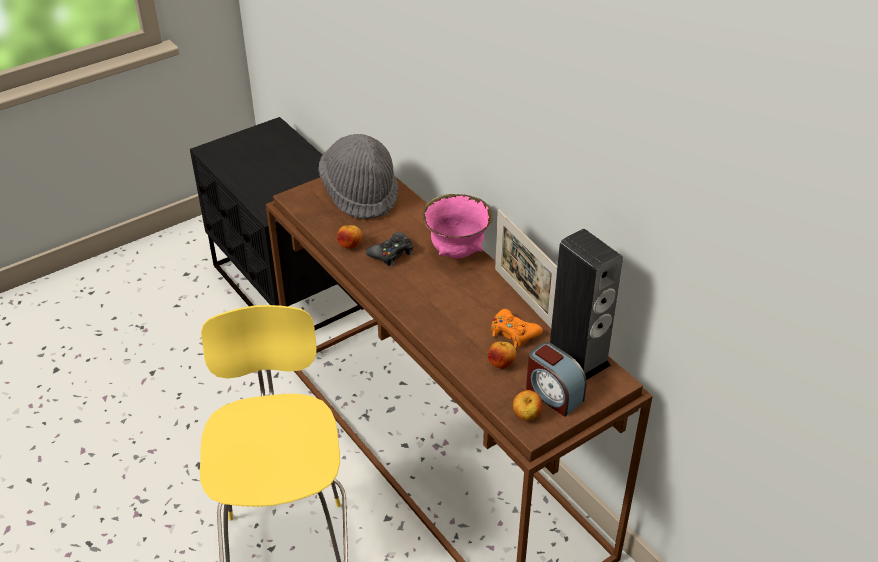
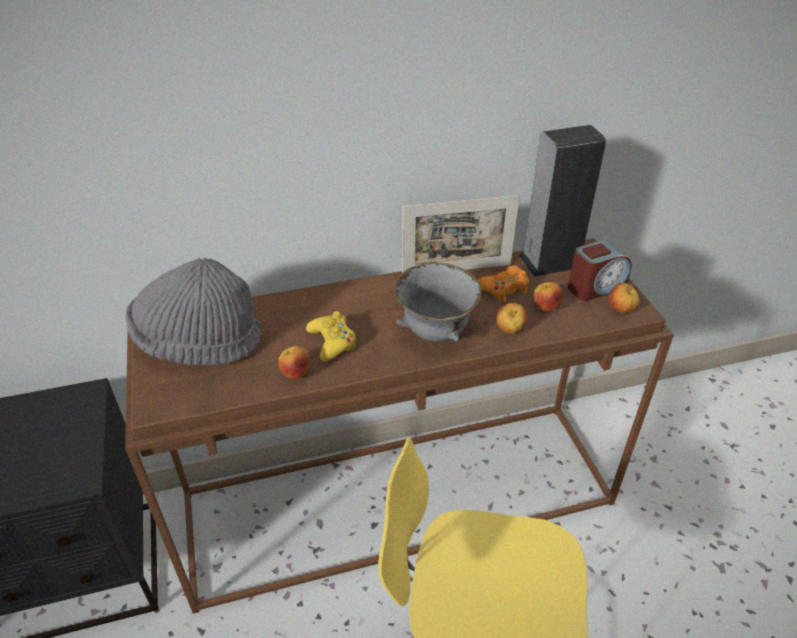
camera: 70 degrees left, 0 degrees up
black game controller [366,232,413,266] -> yellow game controller [306,311,357,362]
pink bowl [422,194,493,258] -> none
none -> grey bowl [394,263,482,342]
none -> apple [497,303,527,334]

